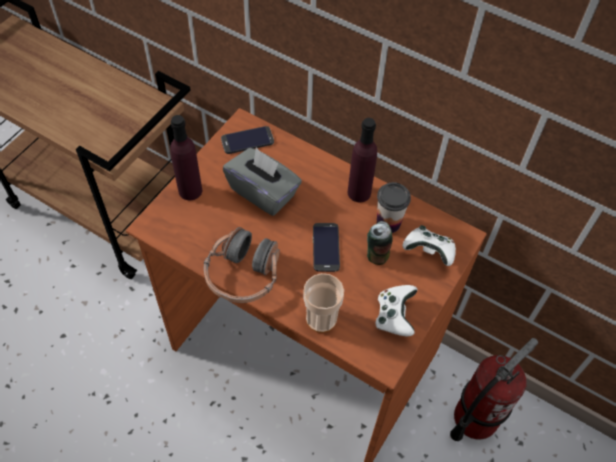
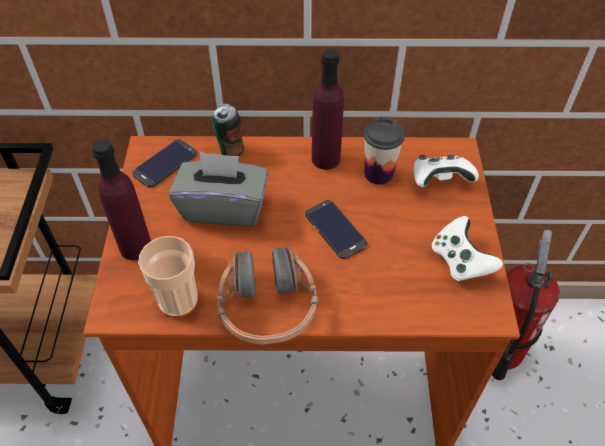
camera: 30 degrees left, 5 degrees down
cup [303,273,344,333] -> cup moved to [138,236,198,318]
can [367,221,393,265] -> can moved to [212,104,244,156]

